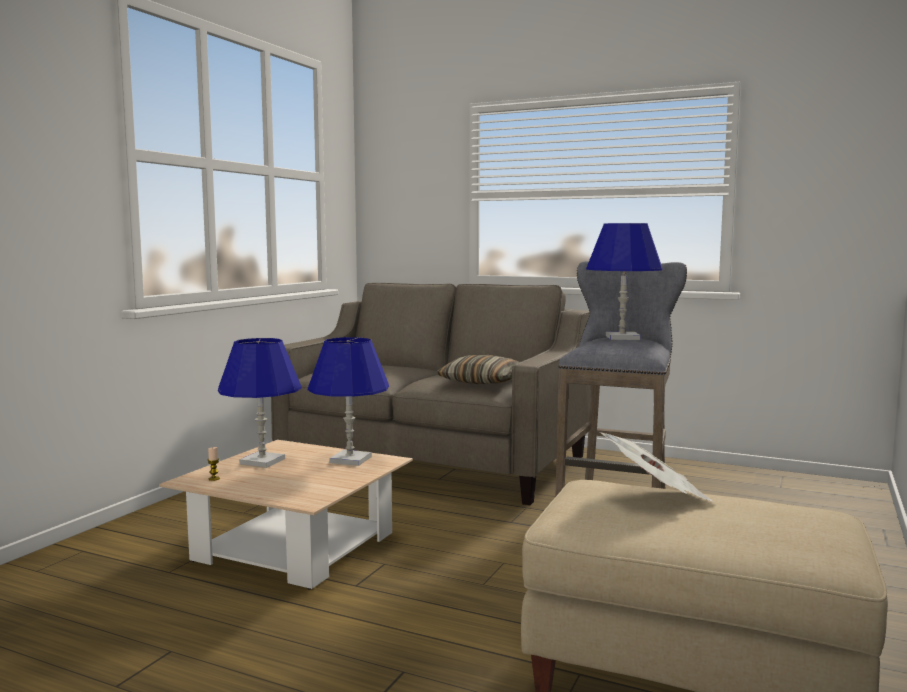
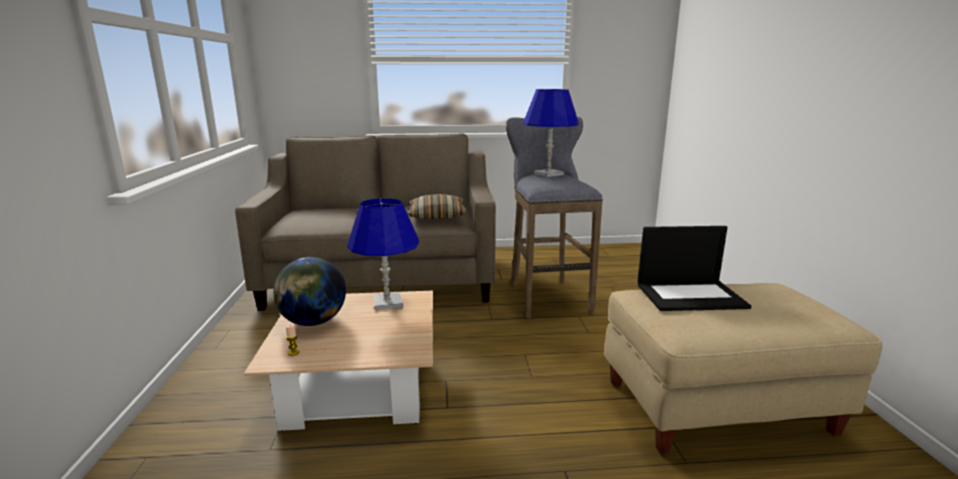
camera: 30 degrees left, 10 degrees up
blue table lamp [218,338,302,468] -> globe [274,257,346,326]
newspaper [600,432,715,502] -> laptop [638,226,751,311]

